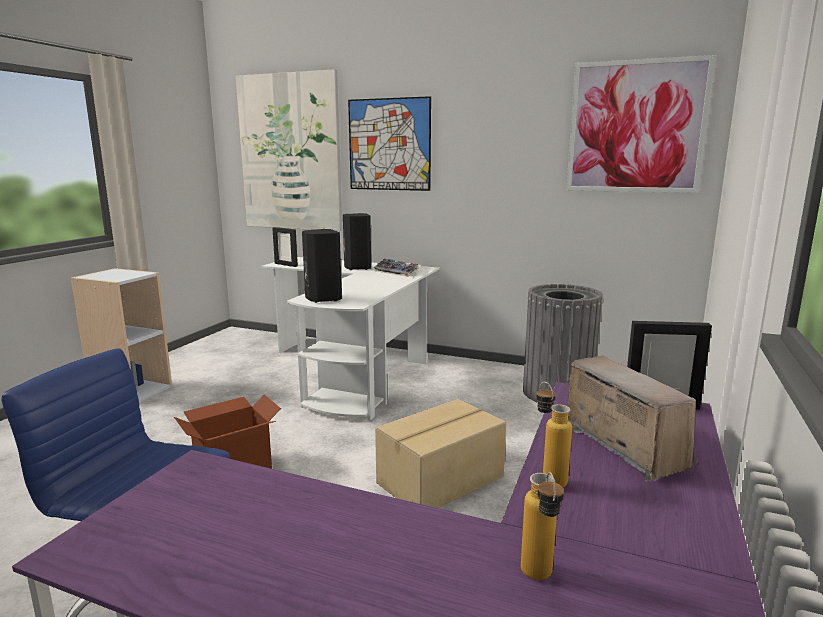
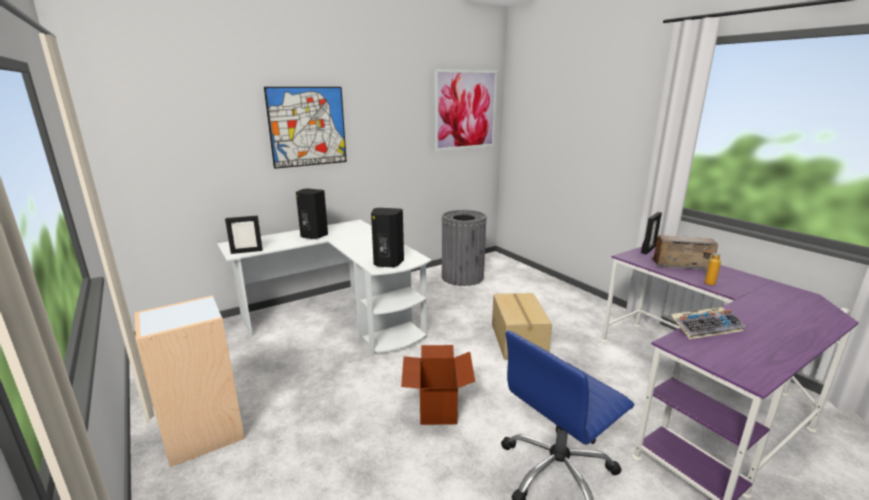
camera: 55 degrees left, 5 degrees up
picture [235,69,342,231] -> none
keyboard [374,259,422,277] -> keyboard moved to [671,307,745,339]
bottle [521,472,564,580] -> none

